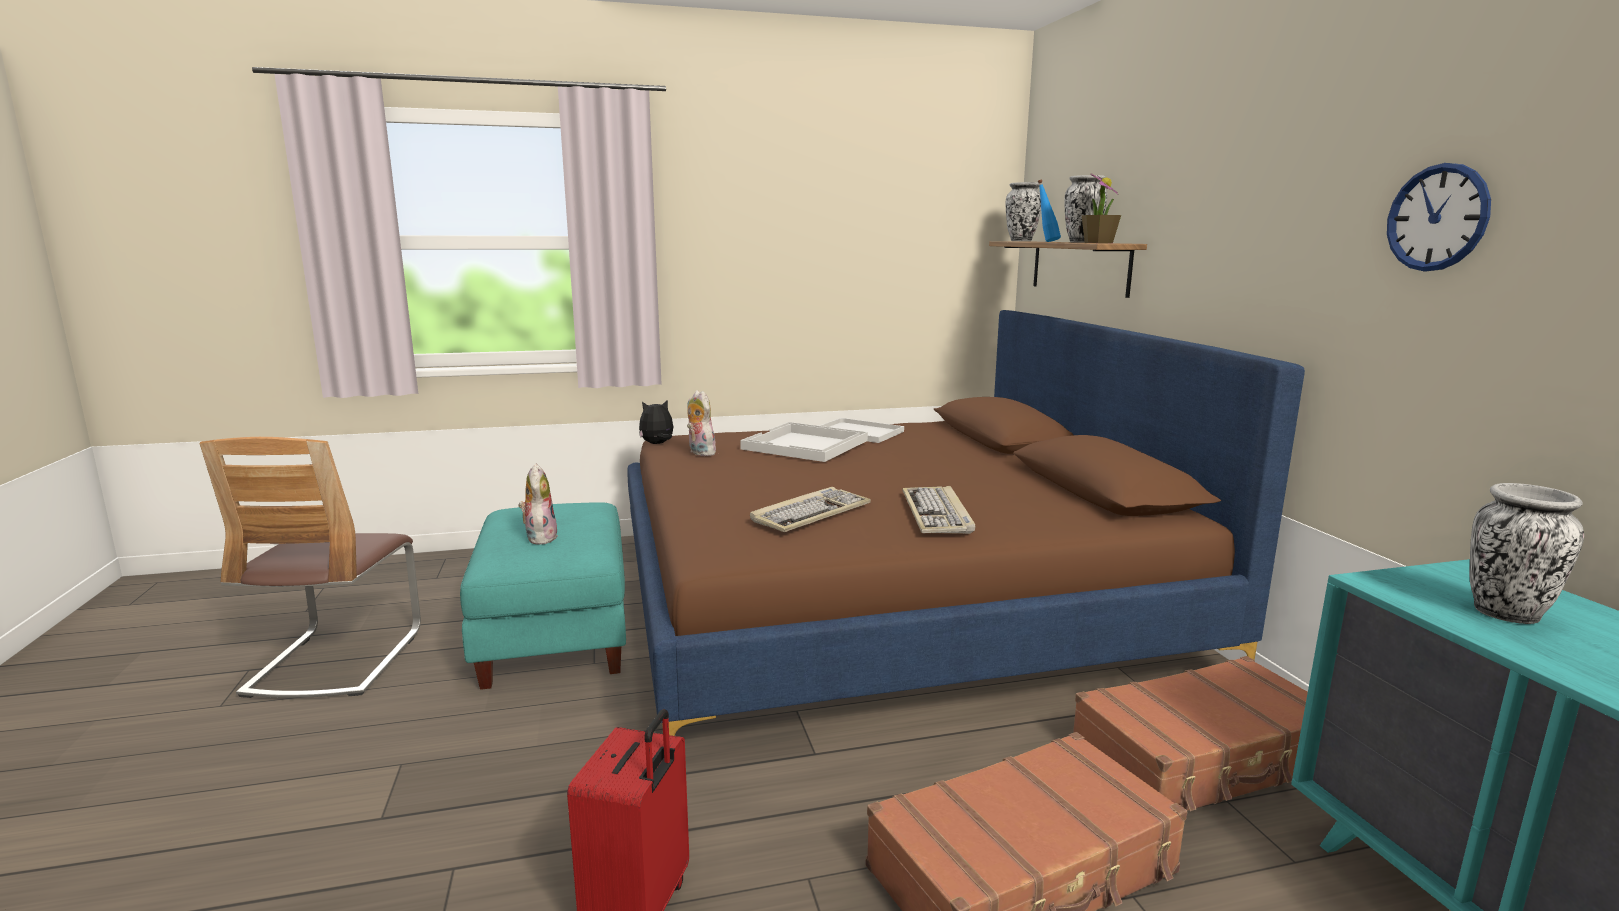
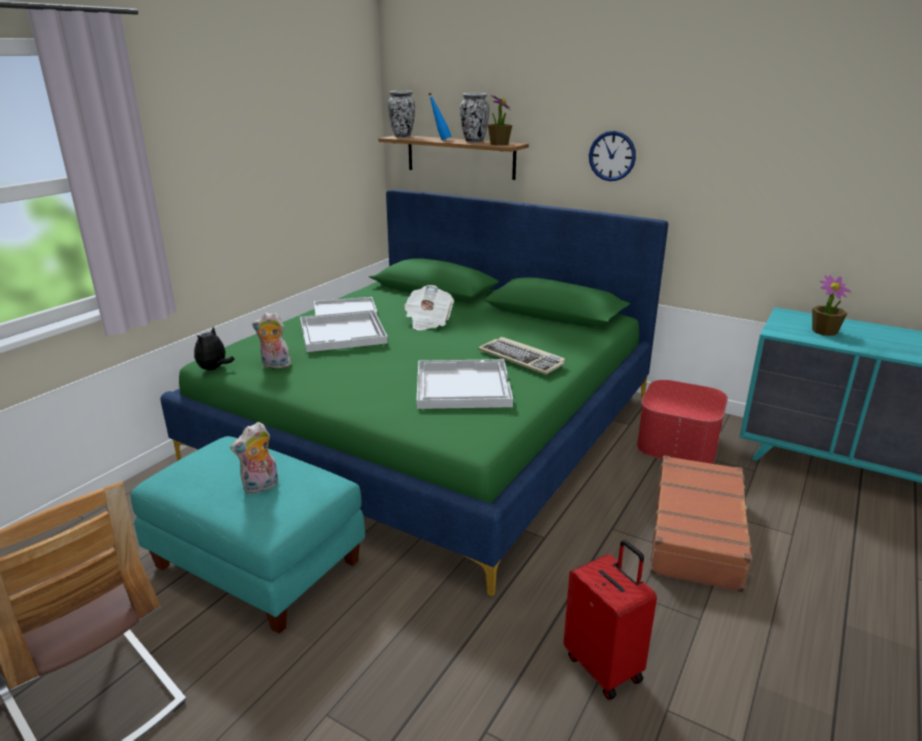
camera: 45 degrees left, 10 degrees up
plush toy [519,463,558,545] -> plush toy turned 75 degrees counterclockwise [230,422,278,494]
brown bed [627,310,1305,736] -> green bed [160,190,668,596]
keyboard [750,487,871,532] -> white tray [417,359,513,409]
brown suitcase [1073,656,1308,811] -> ottoman [637,380,728,464]
wall clock [1387,163,1491,271] -> wall clock moved to [589,131,636,181]
vase [1470,483,1584,624] -> potted plant [812,275,851,336]
none -> newspaper [404,285,454,330]

